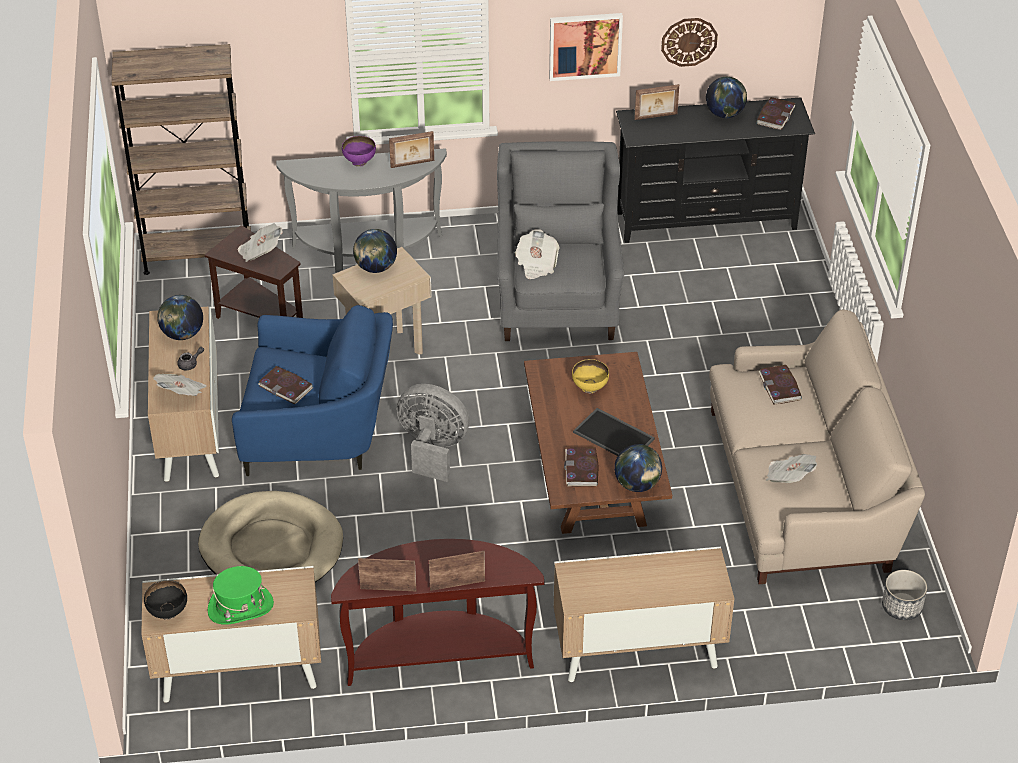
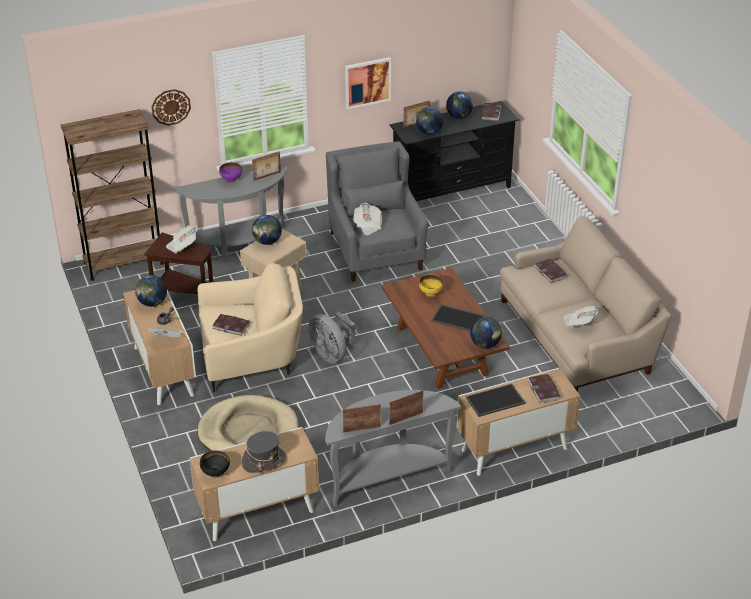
camera: 15 degrees left, 5 degrees down
green hat [208,566,274,625] -> grey hat [242,431,286,473]
blue armchair [232,305,393,476] -> beige armchair [198,263,303,392]
brown console table [331,539,545,686] -> grey console table [325,390,461,506]
grey fan [397,384,470,482] -> grey fan turned 135 degrees counterclockwise [308,312,355,363]
book [564,447,598,487] -> book moved to [528,374,561,403]
wall clock [661,18,718,67] -> wall clock moved to [152,89,191,126]
planter [882,570,927,620] -> none
none -> globe [416,107,443,135]
none -> tray [466,384,526,417]

